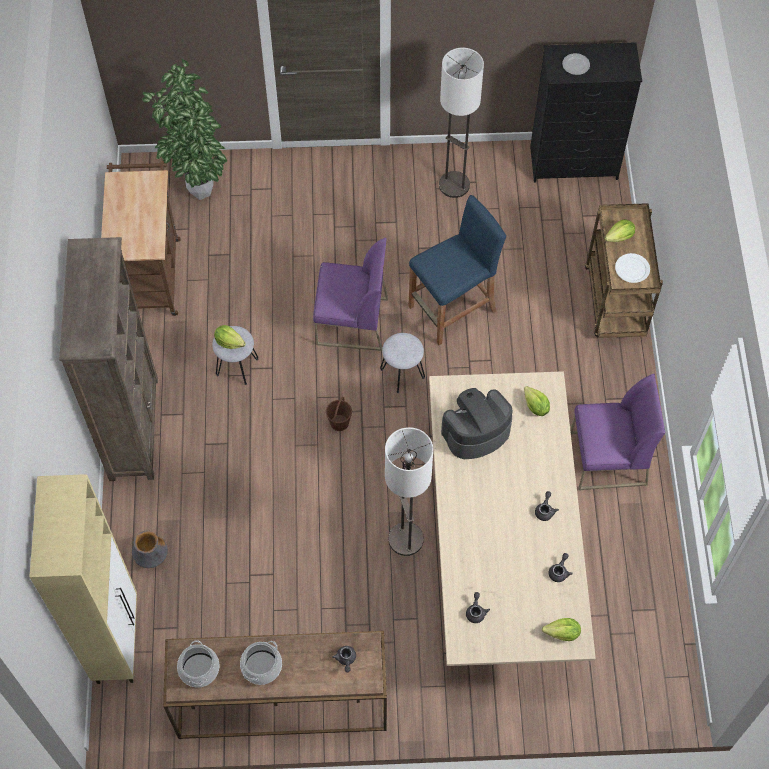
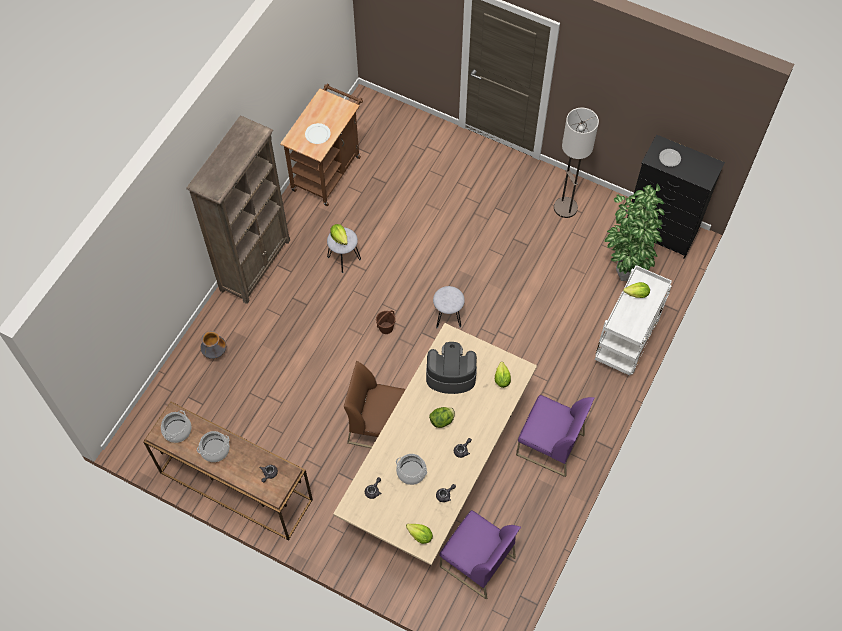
camera: 30 degrees right, 0 degrees up
beige cabinet [29,474,137,684] -> none
potted plant [142,59,227,200] -> potted plant moved to [604,184,665,281]
purple chair [313,238,388,351] -> purple chair moved to [439,510,521,600]
floor lamp [385,427,433,556] -> brown chair [344,361,406,448]
blue stool [409,195,506,345] -> none
brown cart [585,203,663,338] -> white cart [595,265,672,376]
white plate [615,253,650,283] -> white plate moved to [305,123,331,144]
none -> cooking pot [396,454,427,485]
none -> lettuce [429,407,455,428]

